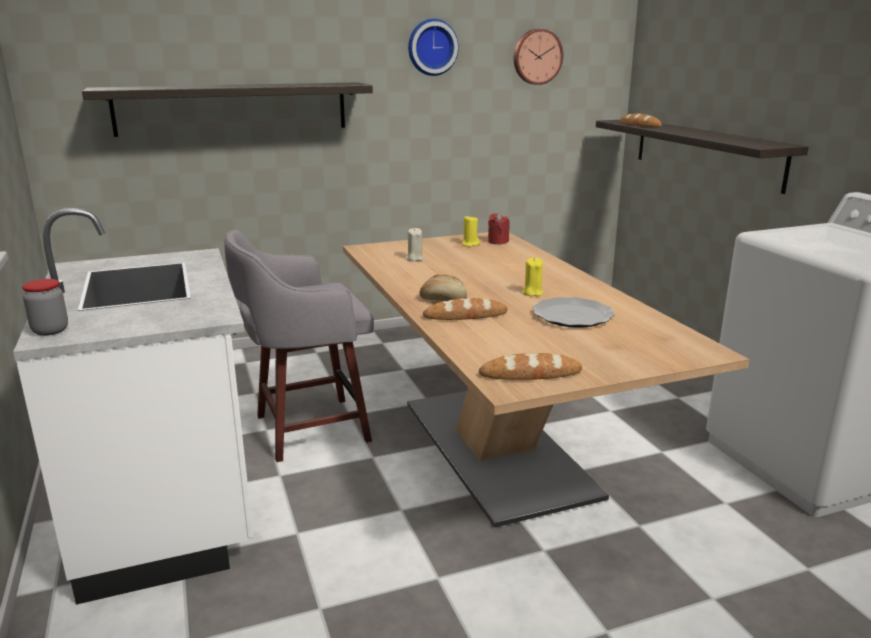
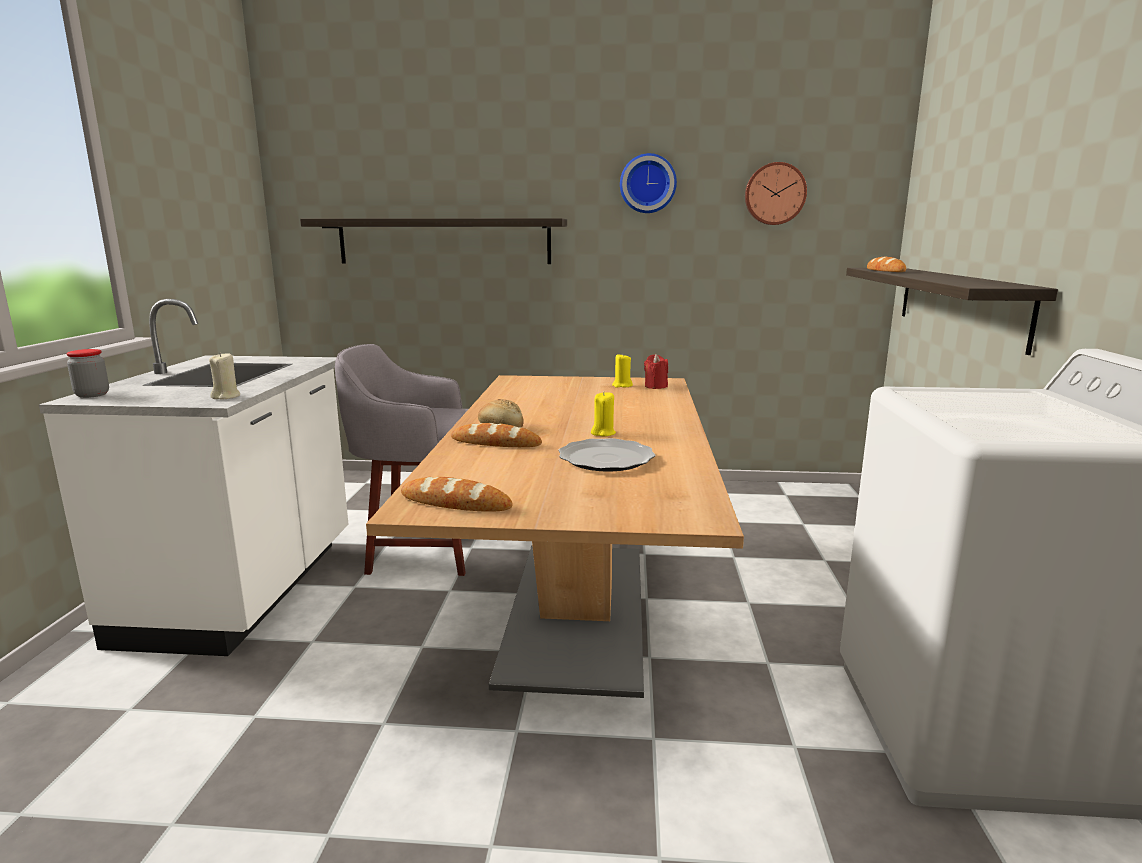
camera: 25 degrees right, 5 degrees down
beige candle [406,228,424,261] -> beige candle moved to [209,352,240,399]

